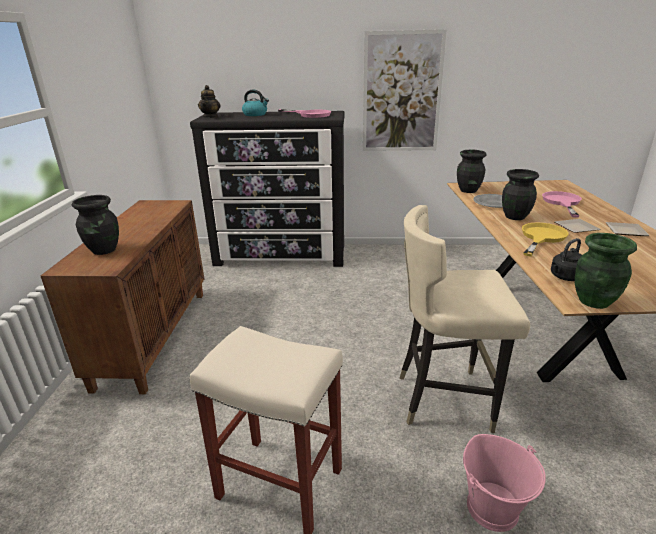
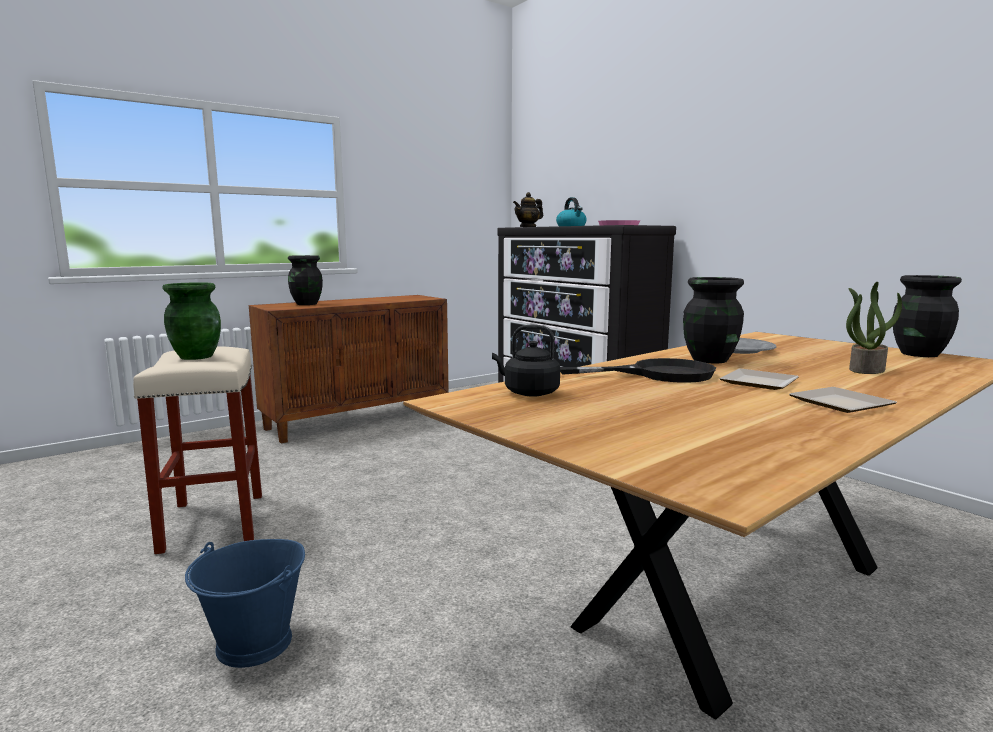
camera: 50 degrees right, 15 degrees down
picture [363,29,447,151] -> none
beige chair [399,205,530,433] -> none
black vase [457,150,486,193] -> black vase moved to [893,275,962,357]
pink bucket [463,434,546,532] -> blue bucket [185,539,305,668]
yellow frying pan [522,223,569,257] -> black frying pan [560,358,716,383]
pink frying pan [542,191,582,218] -> potted plant [846,282,902,374]
green vase [575,233,637,309] -> green vase moved to [163,282,221,360]

